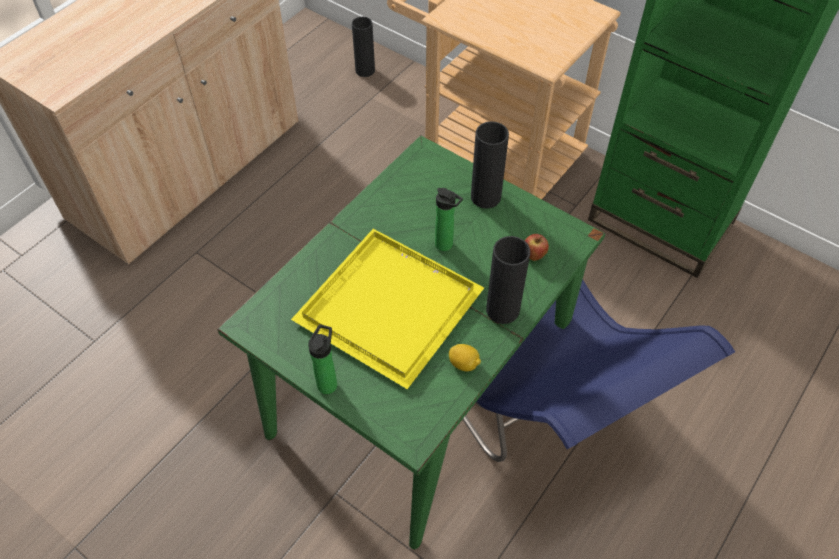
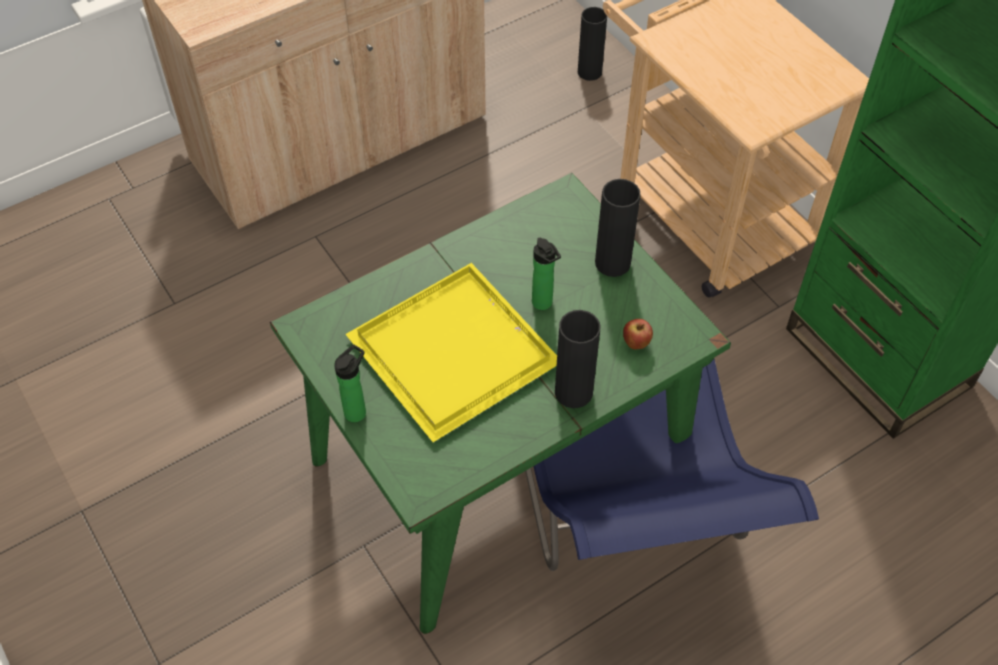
camera: 20 degrees right, 0 degrees up
lemon [449,344,481,371] -> none

